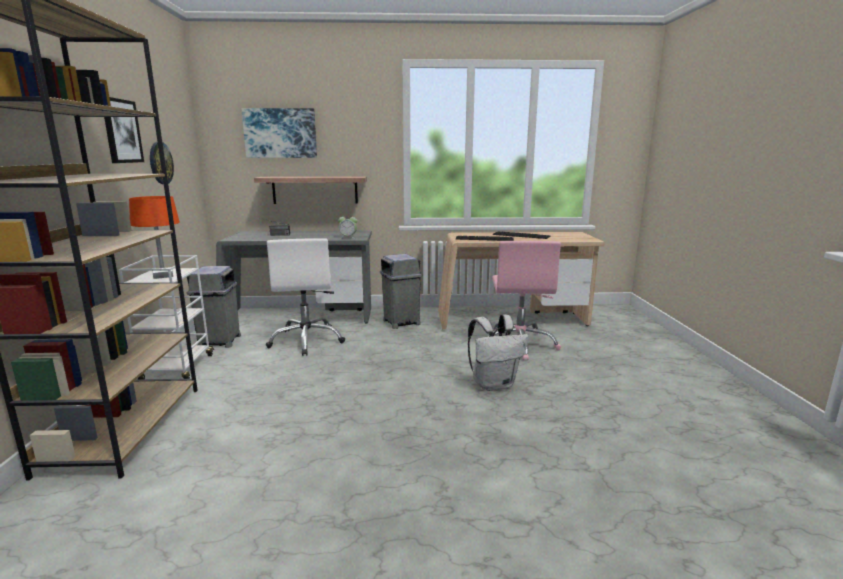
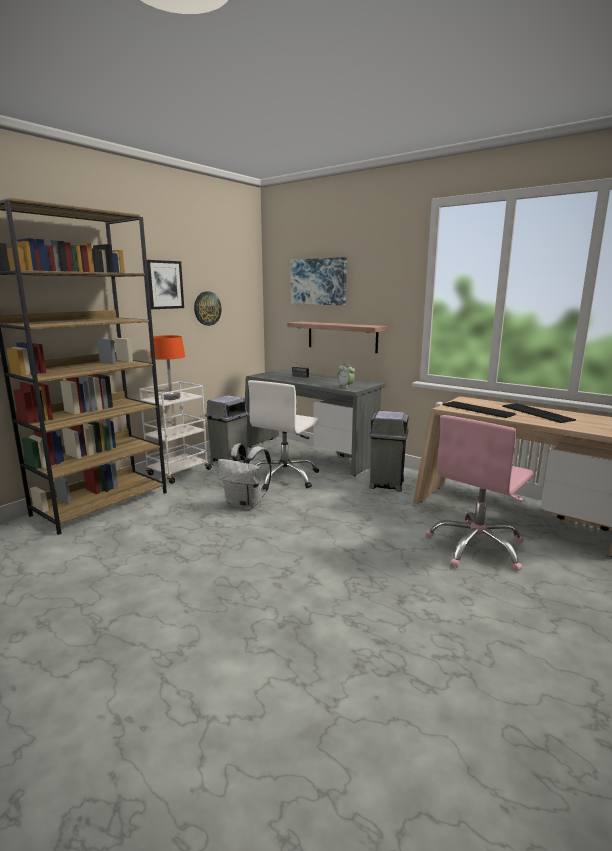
camera: 40 degrees right, 0 degrees up
white backpack [468,314,529,391] -> white backpack moved to [217,444,272,510]

